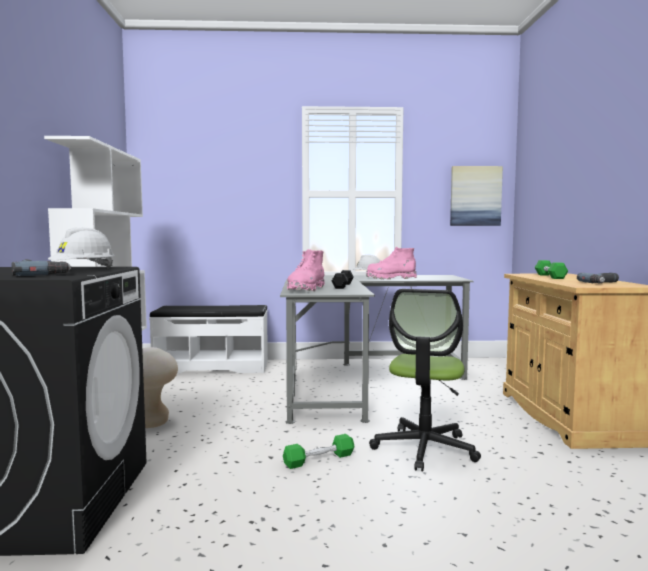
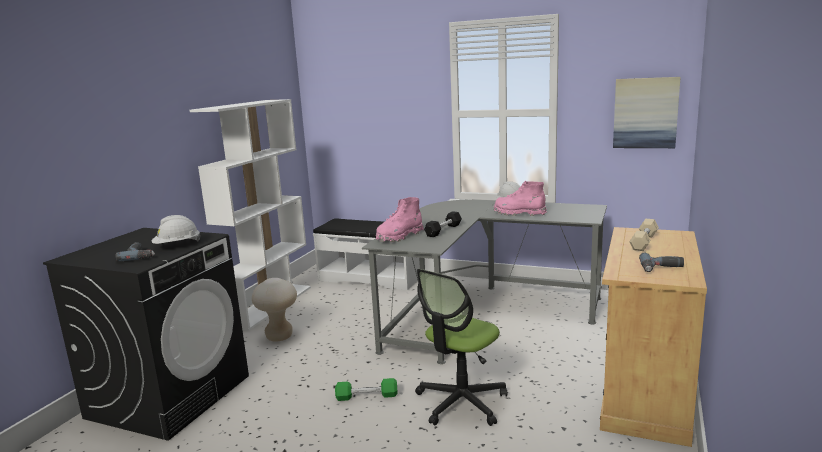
camera: 25 degrees right, 10 degrees up
green dumbbell [535,260,568,279] -> beige dumbbell [629,219,659,251]

